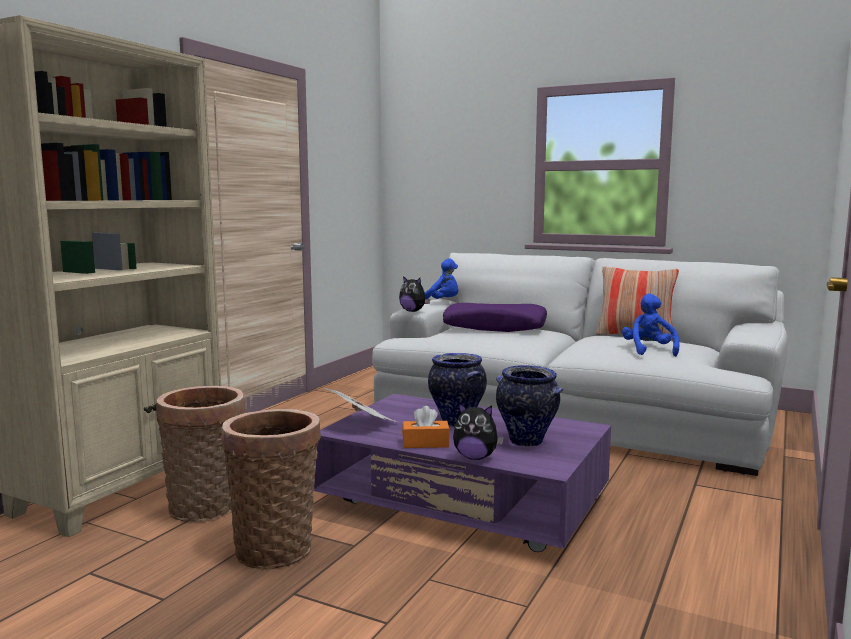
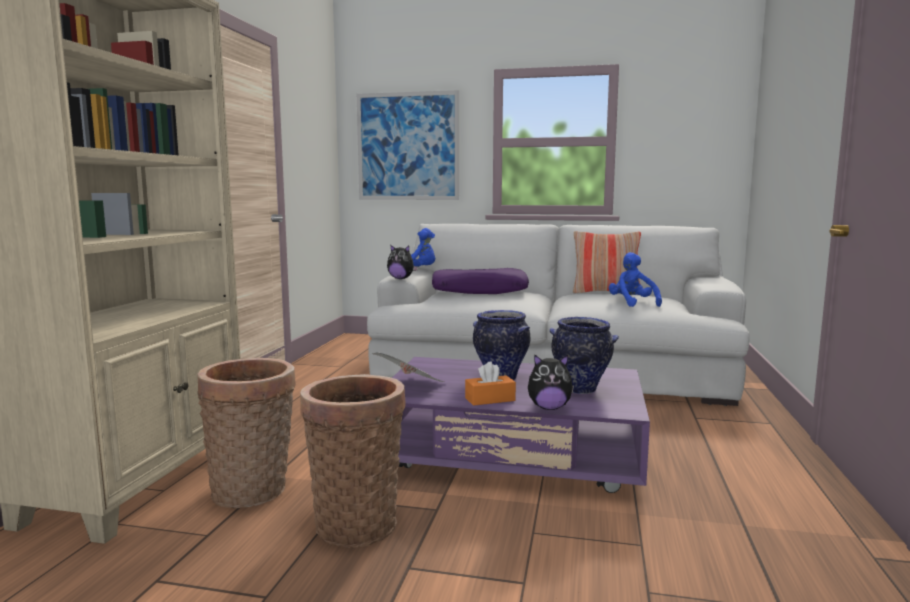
camera: 15 degrees left, 0 degrees up
none -> picture [357,90,459,200]

